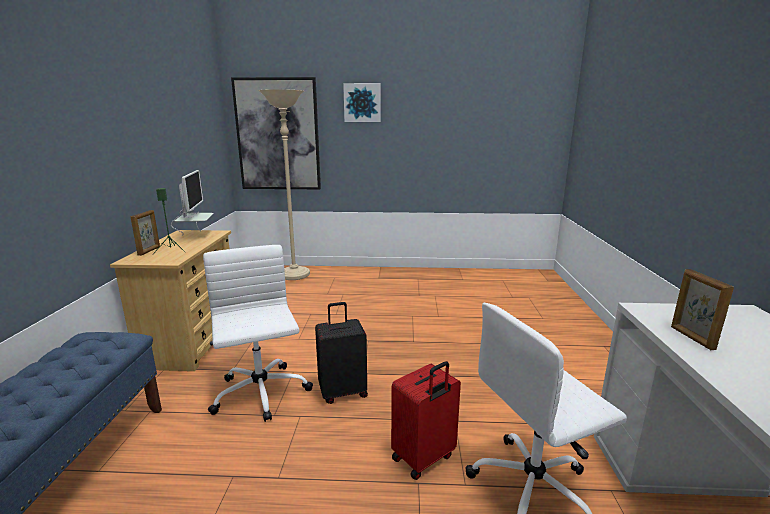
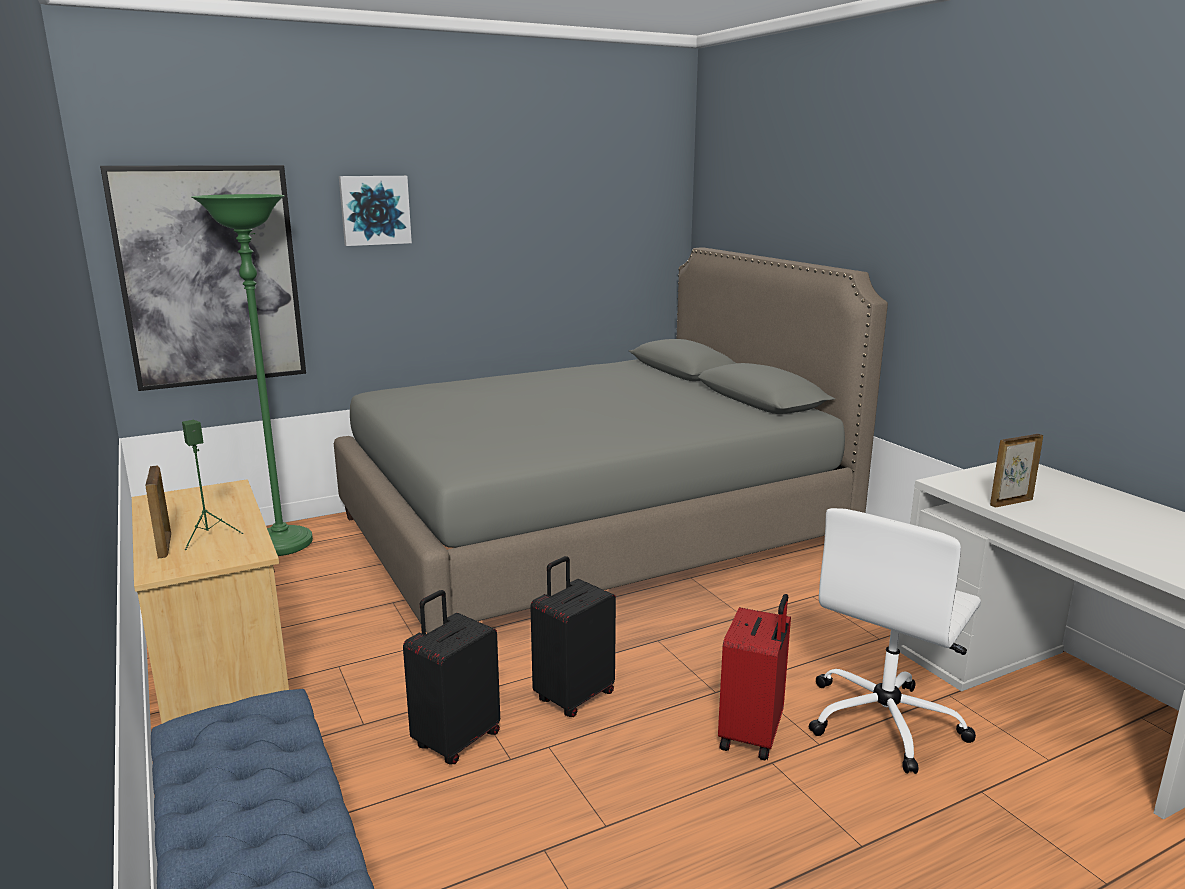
camera: 30 degrees left, 0 degrees up
monitor [171,170,213,236] -> none
white office chair [203,245,313,422] -> black suitcase [403,590,500,764]
beige floor lamp [258,89,310,280] -> green floor lamp [191,194,313,556]
picture frame [671,269,734,350] -> picture frame turned 105 degrees clockwise [990,434,1043,507]
none -> grey bed [334,247,888,633]

